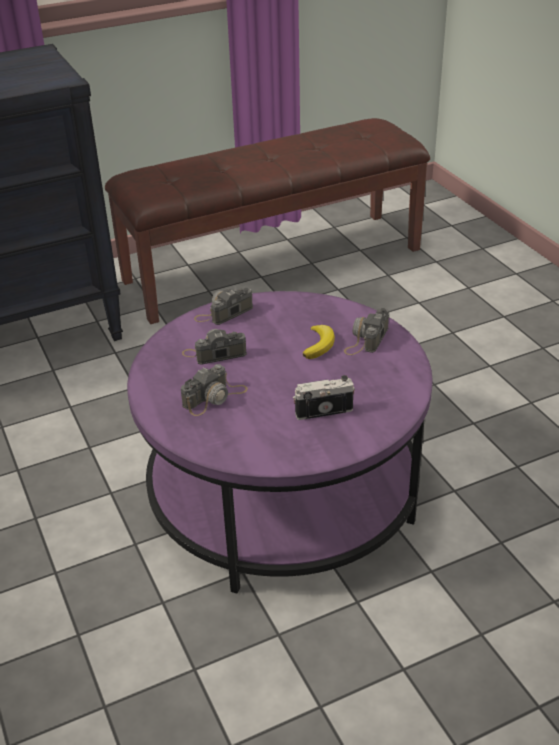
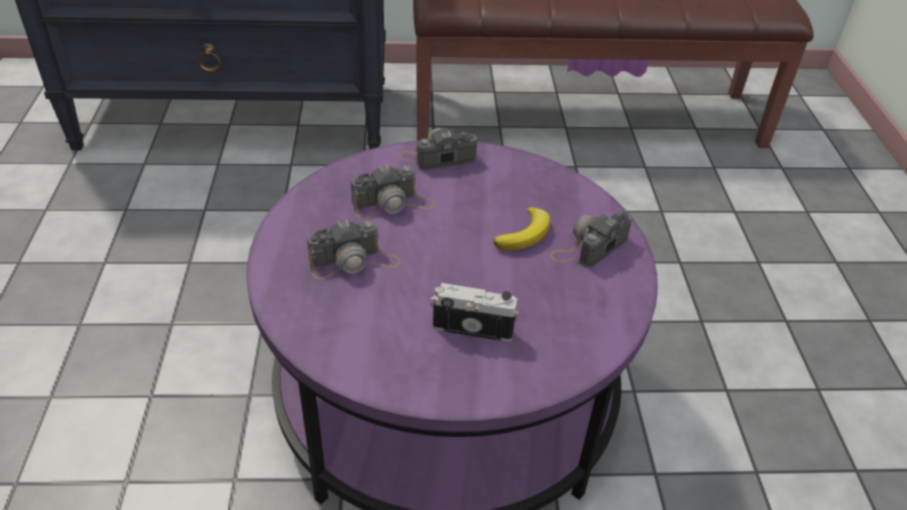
camera: 20 degrees right, 5 degrees up
camera [182,329,247,364] -> camera turned 150 degrees clockwise [351,164,436,219]

